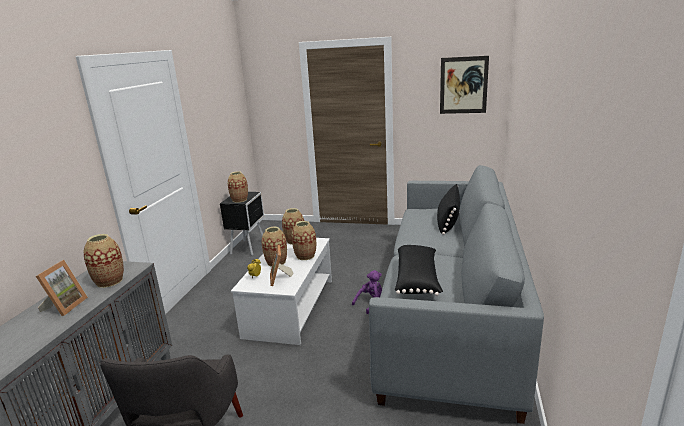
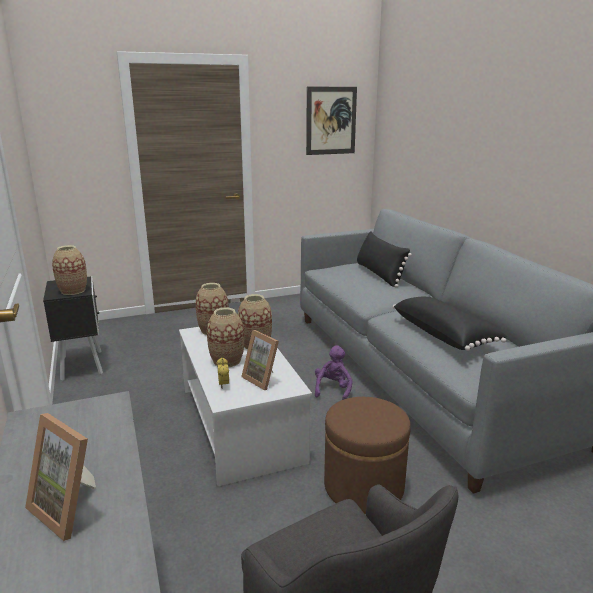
camera: 35 degrees left, 0 degrees up
picture frame [36,260,88,316] -> picture frame turned 150 degrees clockwise [25,413,96,541]
vase [84,234,124,288] -> none
none -> brown ottoman [324,397,411,514]

